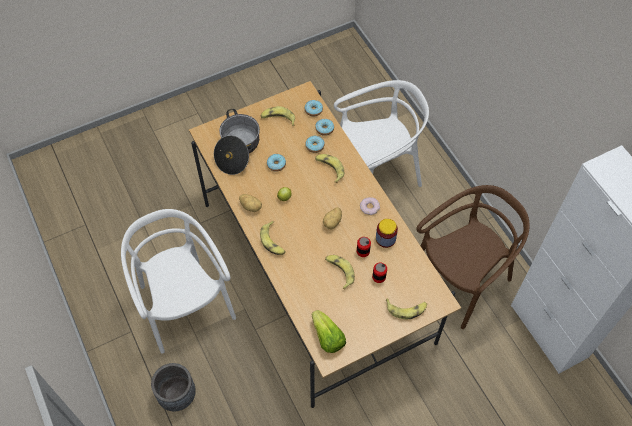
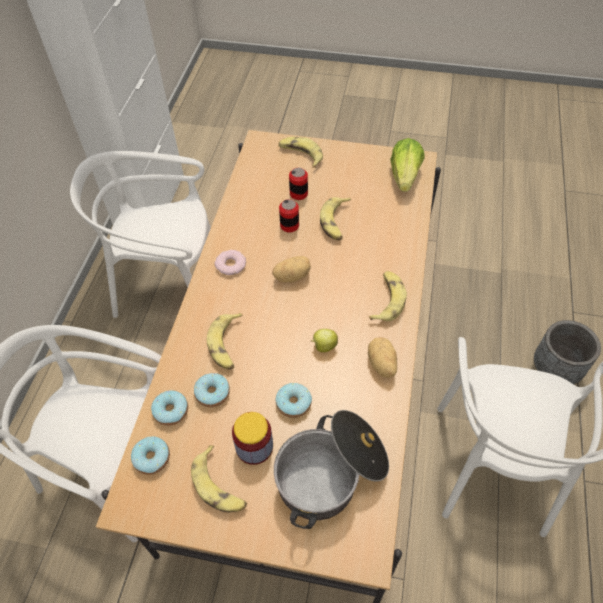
camera: 140 degrees left, 5 degrees down
jar [376,219,398,248] -> jar moved to [232,412,273,465]
brown chair [416,185,530,329] -> white chair [70,151,211,318]

